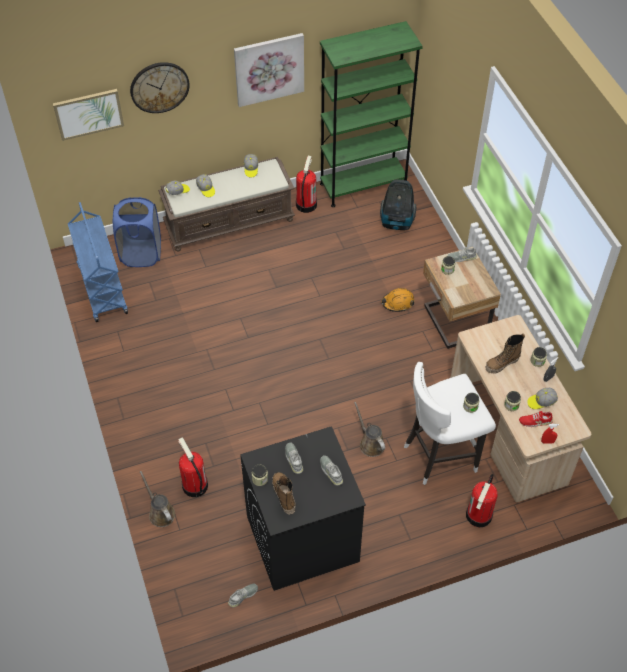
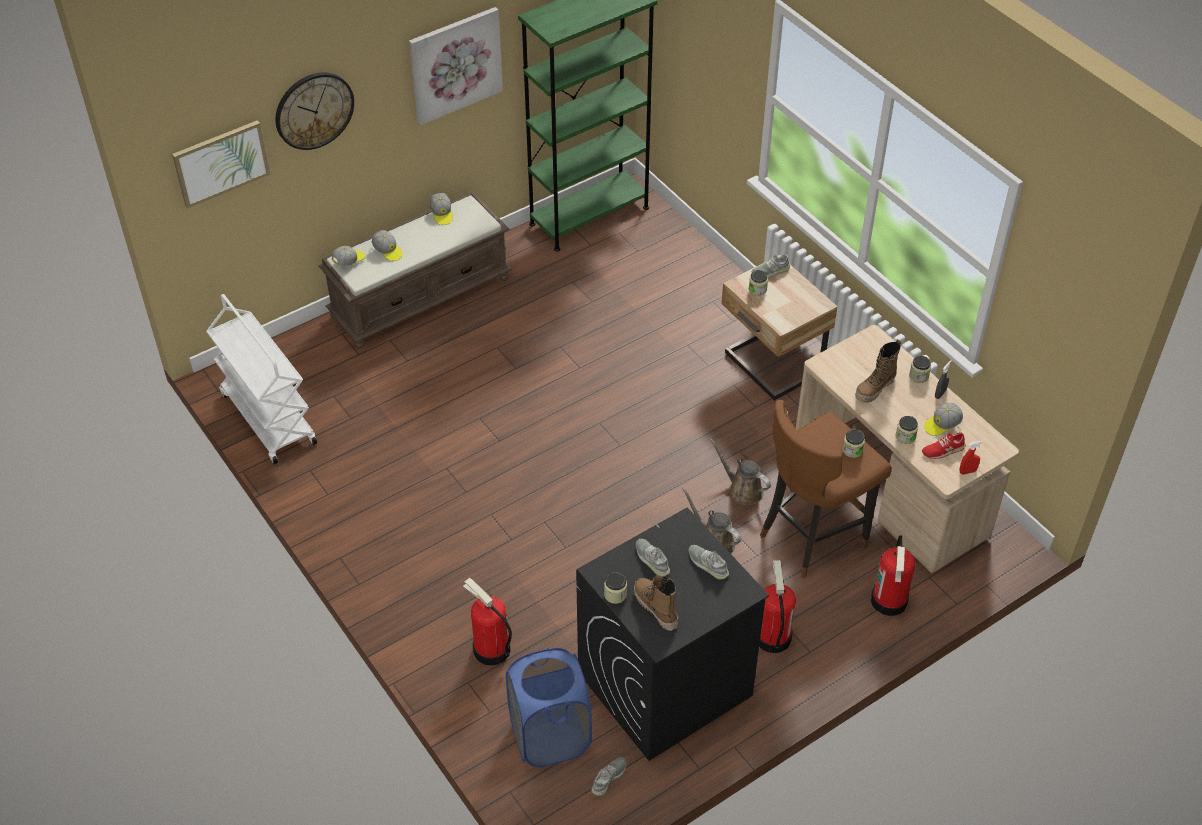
camera: 15 degrees left, 5 degrees down
blue cart [68,202,128,322] -> white cart [207,294,317,464]
blue laundry basket [113,197,161,267] -> blue laundry basket moved to [506,648,592,767]
brown watering can [140,471,175,527] -> brown watering can moved to [709,438,771,505]
fire extinguisher [296,156,317,213] -> fire extinguisher moved to [759,560,796,653]
vacuum cleaner [380,180,416,230] -> none
orange hard hat [381,288,414,312] -> none
white stool [404,362,496,485] -> brown stool [760,400,892,579]

